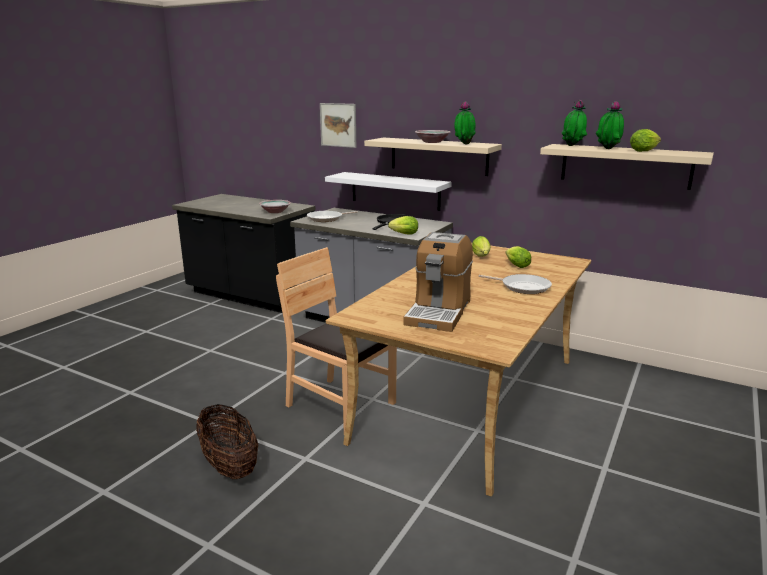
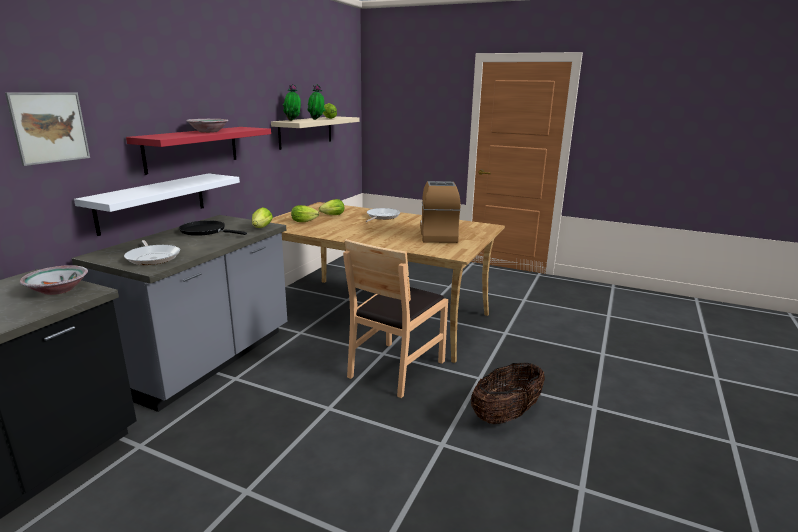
camera: 95 degrees left, 0 degrees up
beige shelf [364,138,502,176] -> red shelf [126,127,271,175]
coffee machine [403,232,473,332] -> coffee machine turned 105 degrees counterclockwise [420,181,461,243]
potted plant [454,101,476,145] -> none

